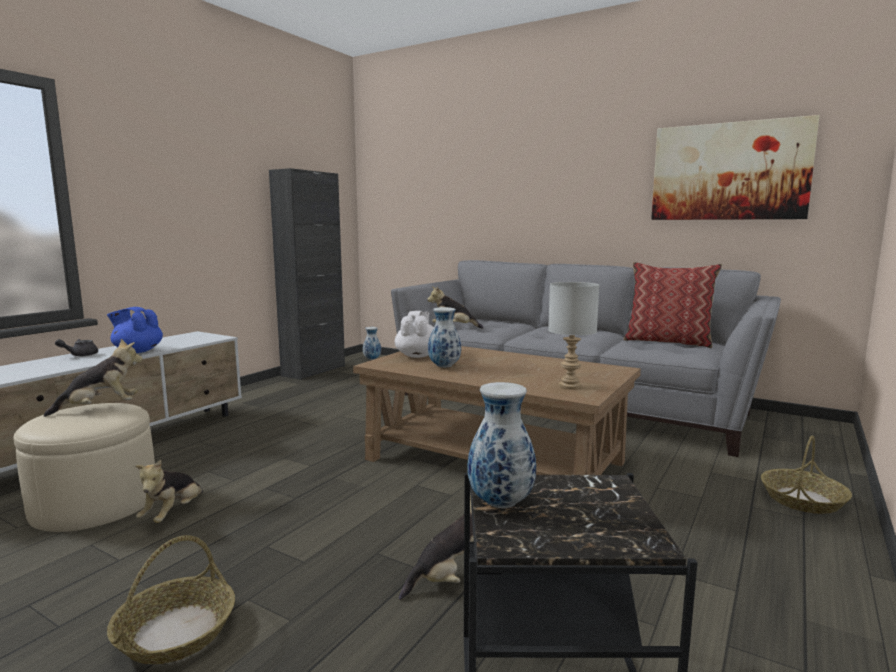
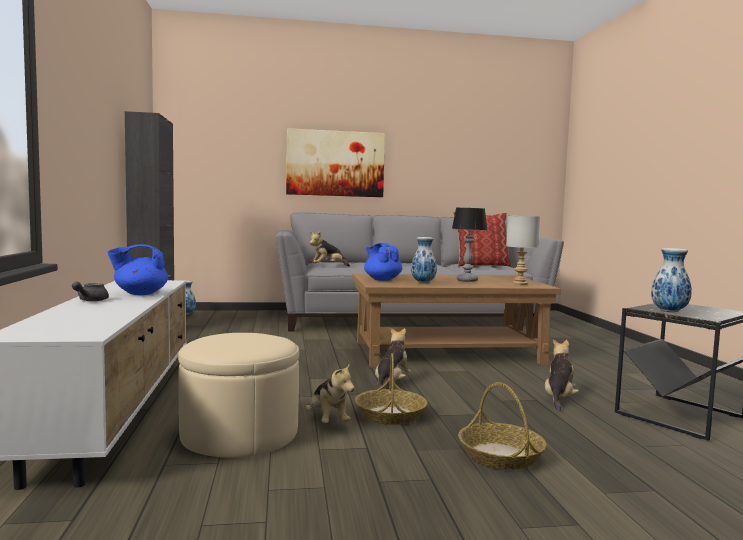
camera: 40 degrees left, 5 degrees down
plush toy [44,339,143,417] -> plush toy moved to [375,327,411,389]
white teapot [395,311,434,358] -> blue teapot [364,243,402,281]
picture [651,115,820,220] -> picture moved to [286,128,385,197]
basket [761,435,852,514] -> basket moved to [355,353,427,425]
none -> table lamp [452,208,487,282]

